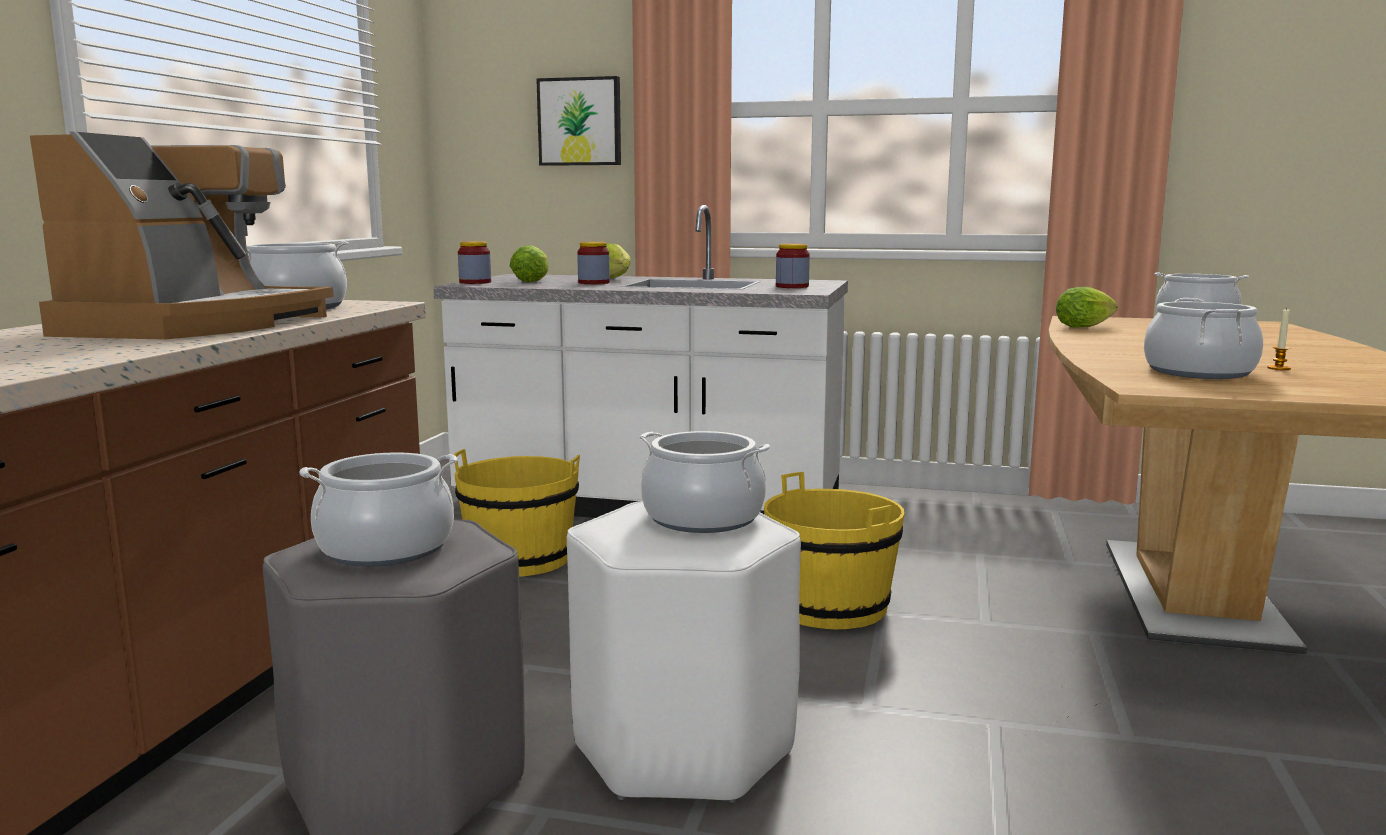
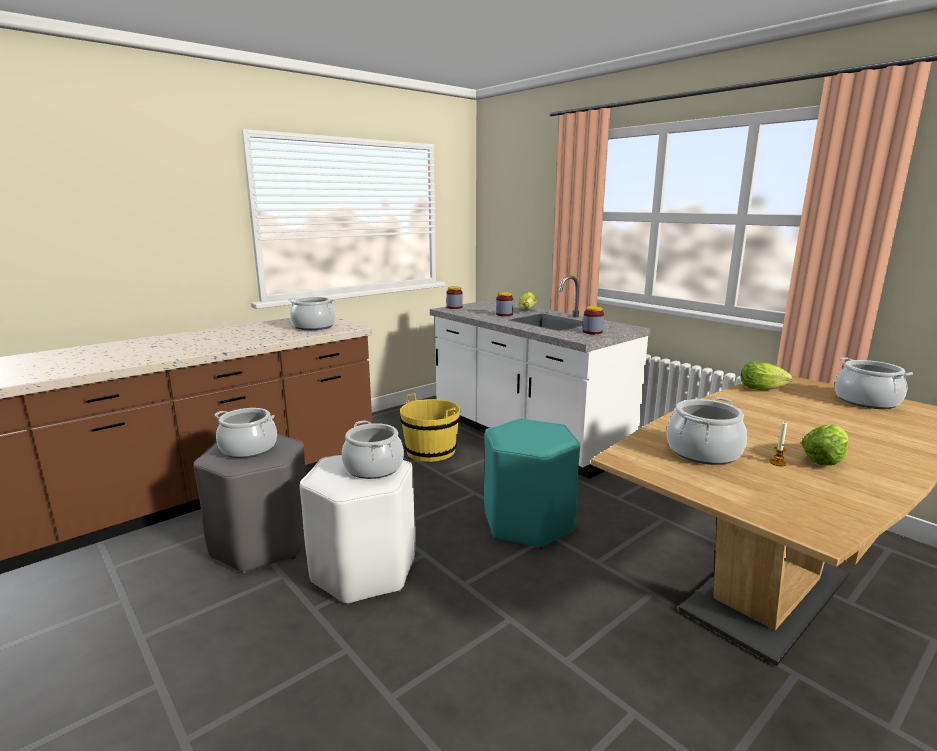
camera: 35 degrees right, 5 degrees up
coffee machine [30,131,334,340] -> none
lettuce [510,245,549,283] -> lettuce moved to [801,424,848,466]
picture [536,76,621,166] -> none
yellow bucket [764,472,905,629] -> turquoise stool [484,419,580,549]

